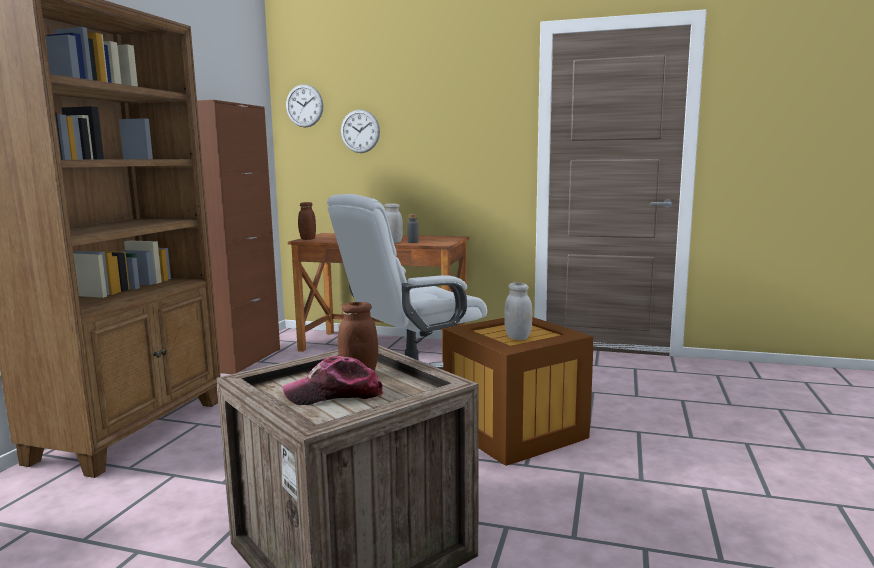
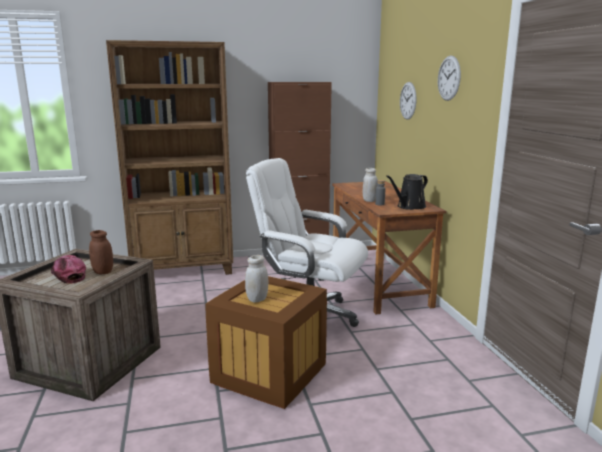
camera: 60 degrees right, 5 degrees up
wall clock [286,84,323,127] -> wall clock moved to [438,55,461,101]
brown jar [298,202,316,240] -> none
none -> black watering can [386,174,428,210]

